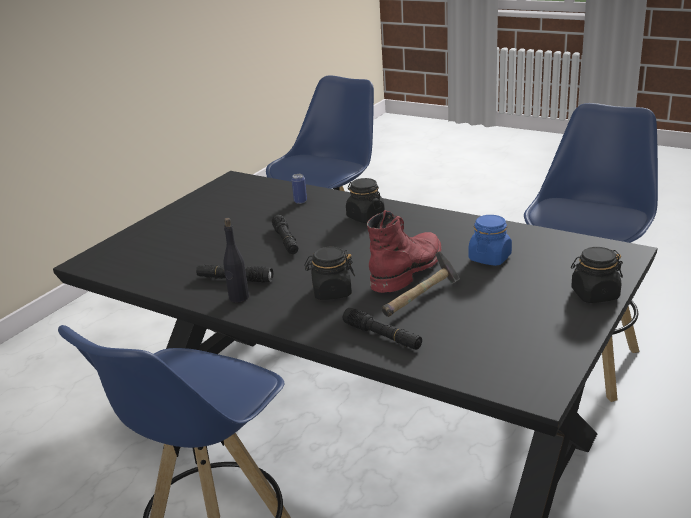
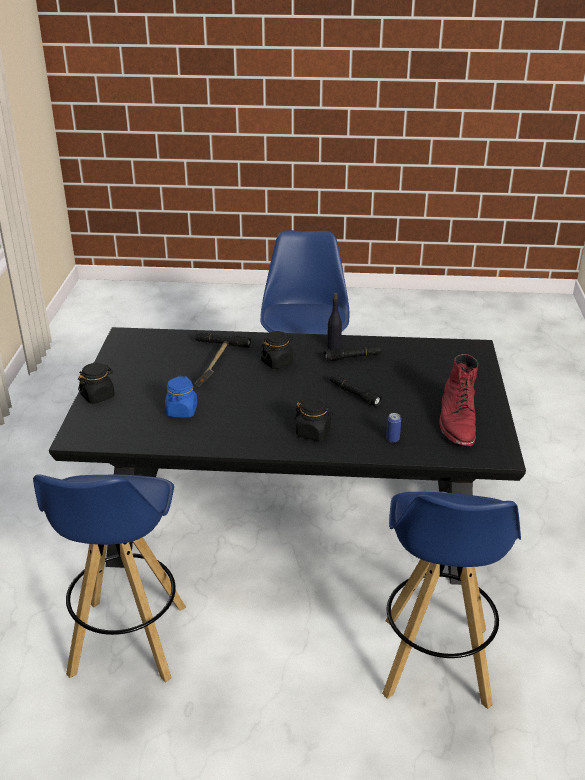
camera: 150 degrees right, 5 degrees up
red boot [367,210,442,293] -> red boot moved to [439,354,478,446]

